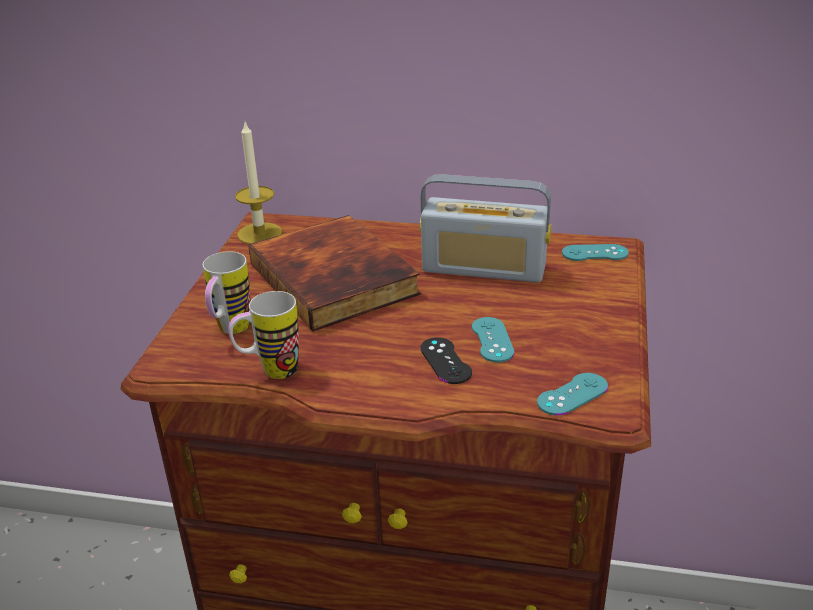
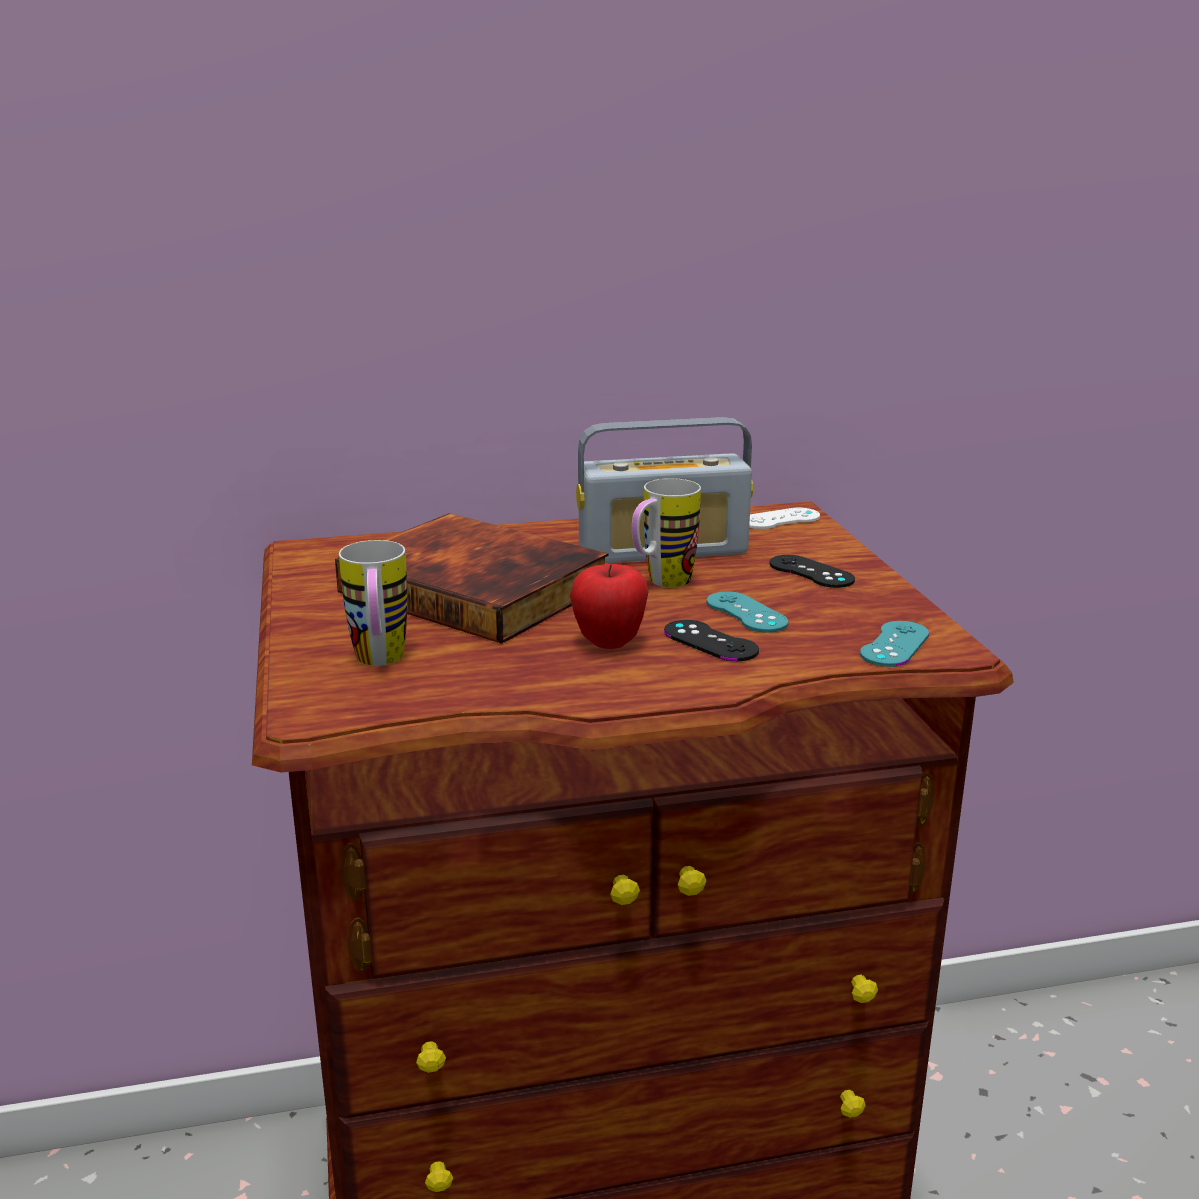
camera: 25 degrees left, 10 degrees down
mug [229,291,299,379] -> mug moved to [632,478,701,587]
candle [235,122,282,244] -> none
turquoise game controller [562,244,629,261] -> white game controller [749,508,820,529]
none -> apple [570,564,648,649]
none -> black game controller [769,555,855,588]

